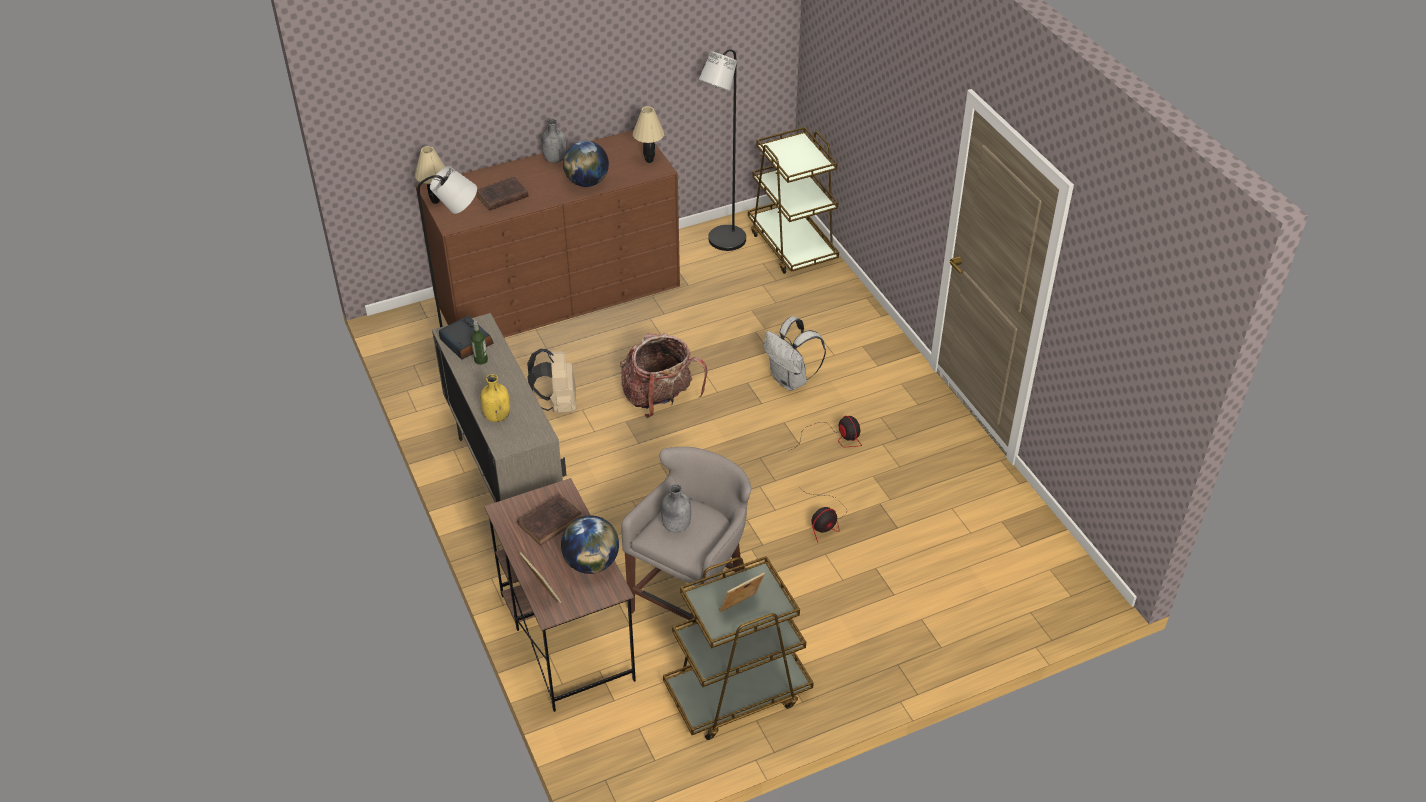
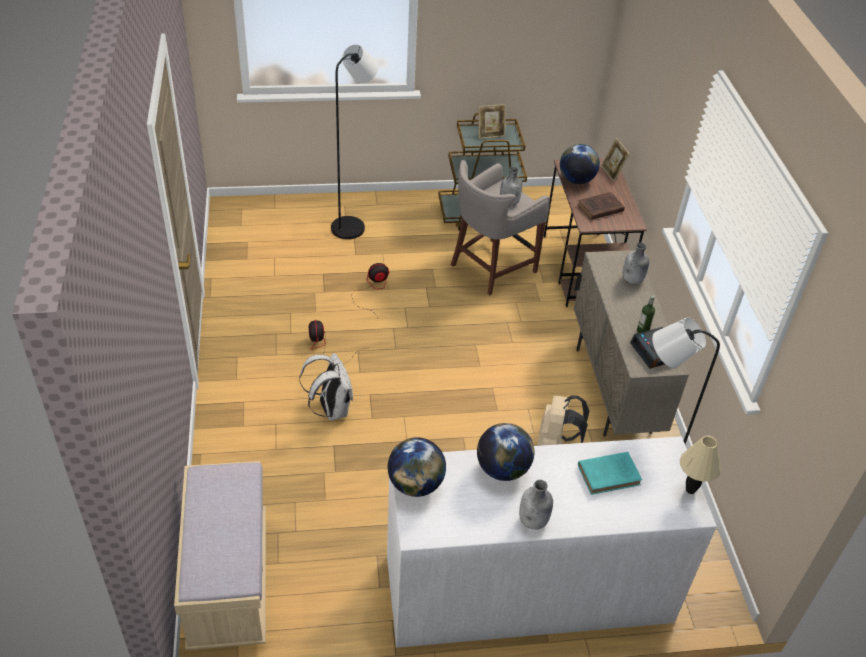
camera: 165 degrees left, 0 degrees up
brown dresser [416,130,680,338] -> white dresser [387,437,717,648]
brown book [476,177,529,211] -> turquoise book [578,452,642,495]
yellow bottle [480,374,510,422] -> grey bottle [623,243,649,284]
backpack [620,333,708,418] -> none
beige table lamp [633,106,665,163] -> globe [388,437,446,497]
black floor lamp [699,49,746,251] -> black floor lamp moved to [331,44,379,239]
brown cart [748,127,839,274] -> beige bench [174,461,266,650]

